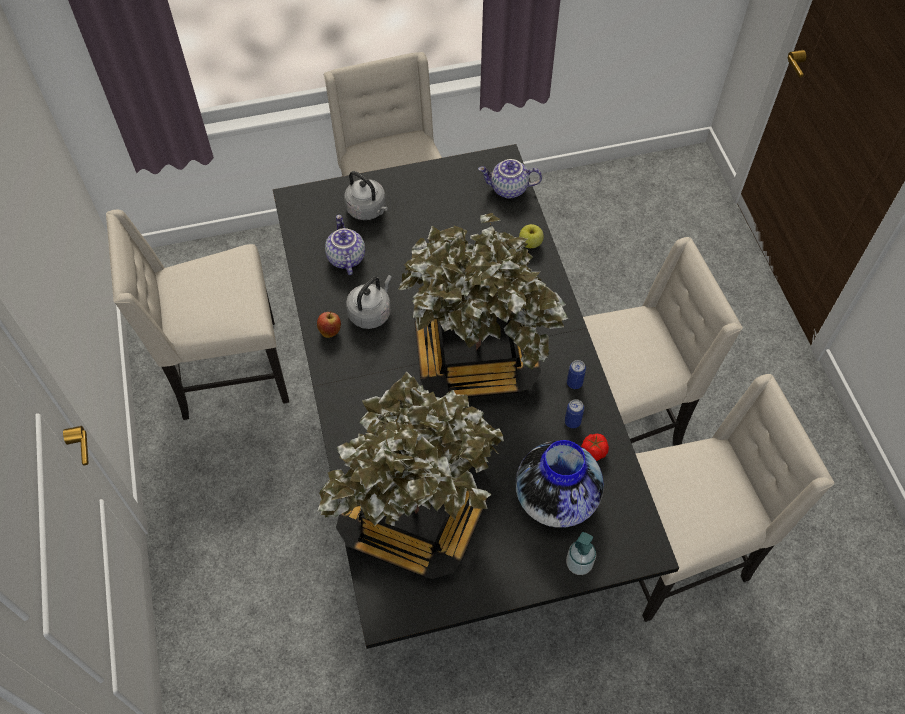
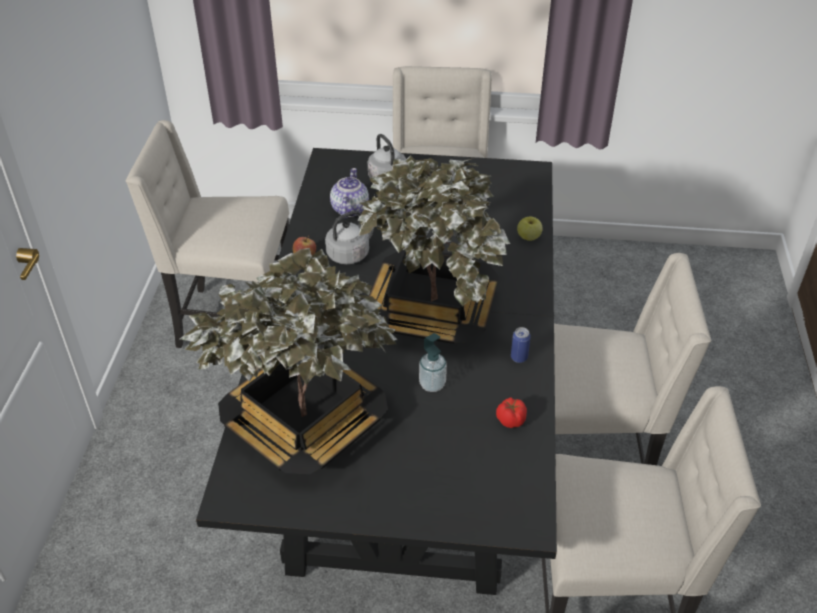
camera: 20 degrees right, 15 degrees down
teapot [478,159,542,199] -> none
vase [515,440,604,528] -> none
can [565,399,584,428] -> none
soap dispenser [566,532,596,575] -> soap dispenser moved to [419,333,447,392]

